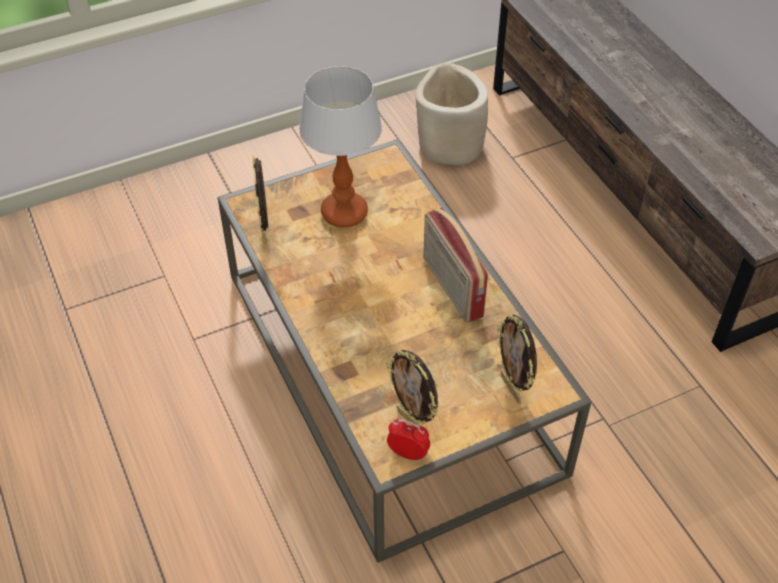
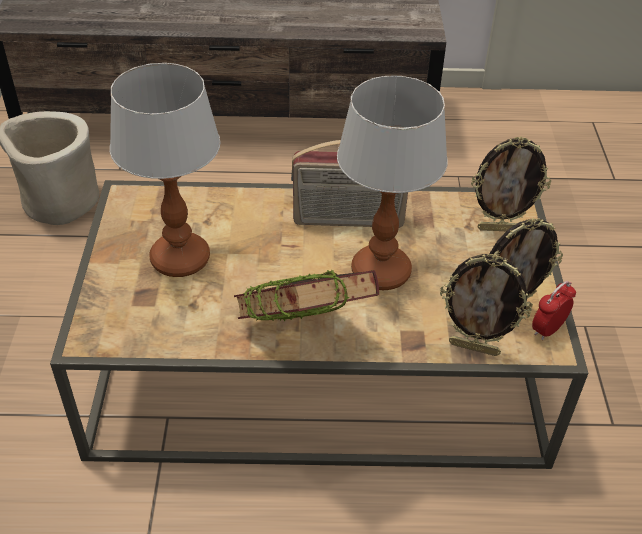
camera: 65 degrees left, 5 degrees down
picture frame [253,156,268,245] -> picture frame moved to [440,254,532,356]
none -> book [234,270,379,321]
none -> table lamp [337,76,448,290]

